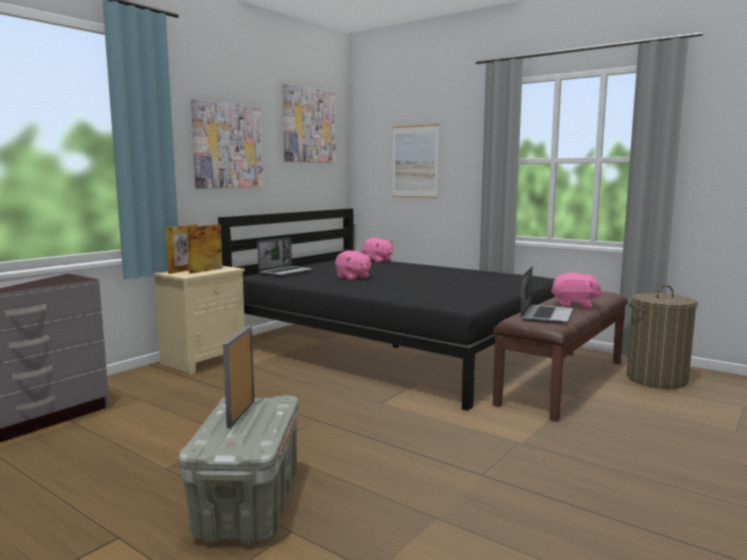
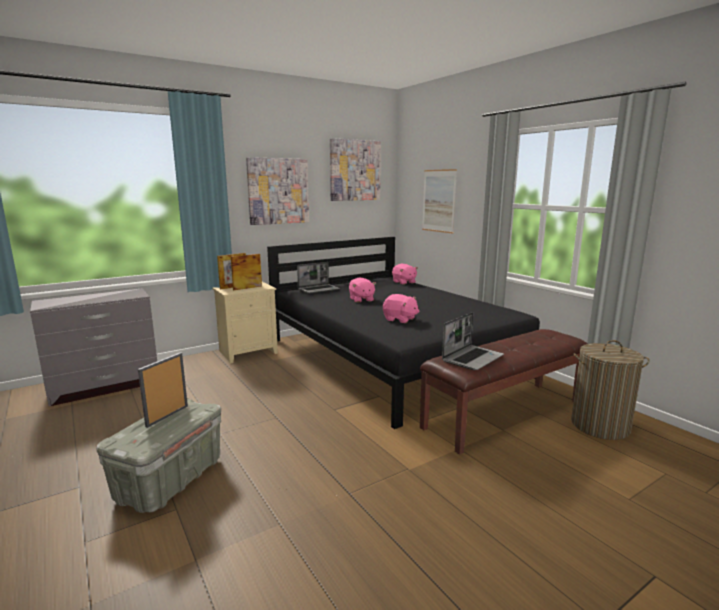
camera: 20 degrees right, 5 degrees up
pink plush toy [551,273,603,309] -> pink plush toy moved to [383,294,419,323]

